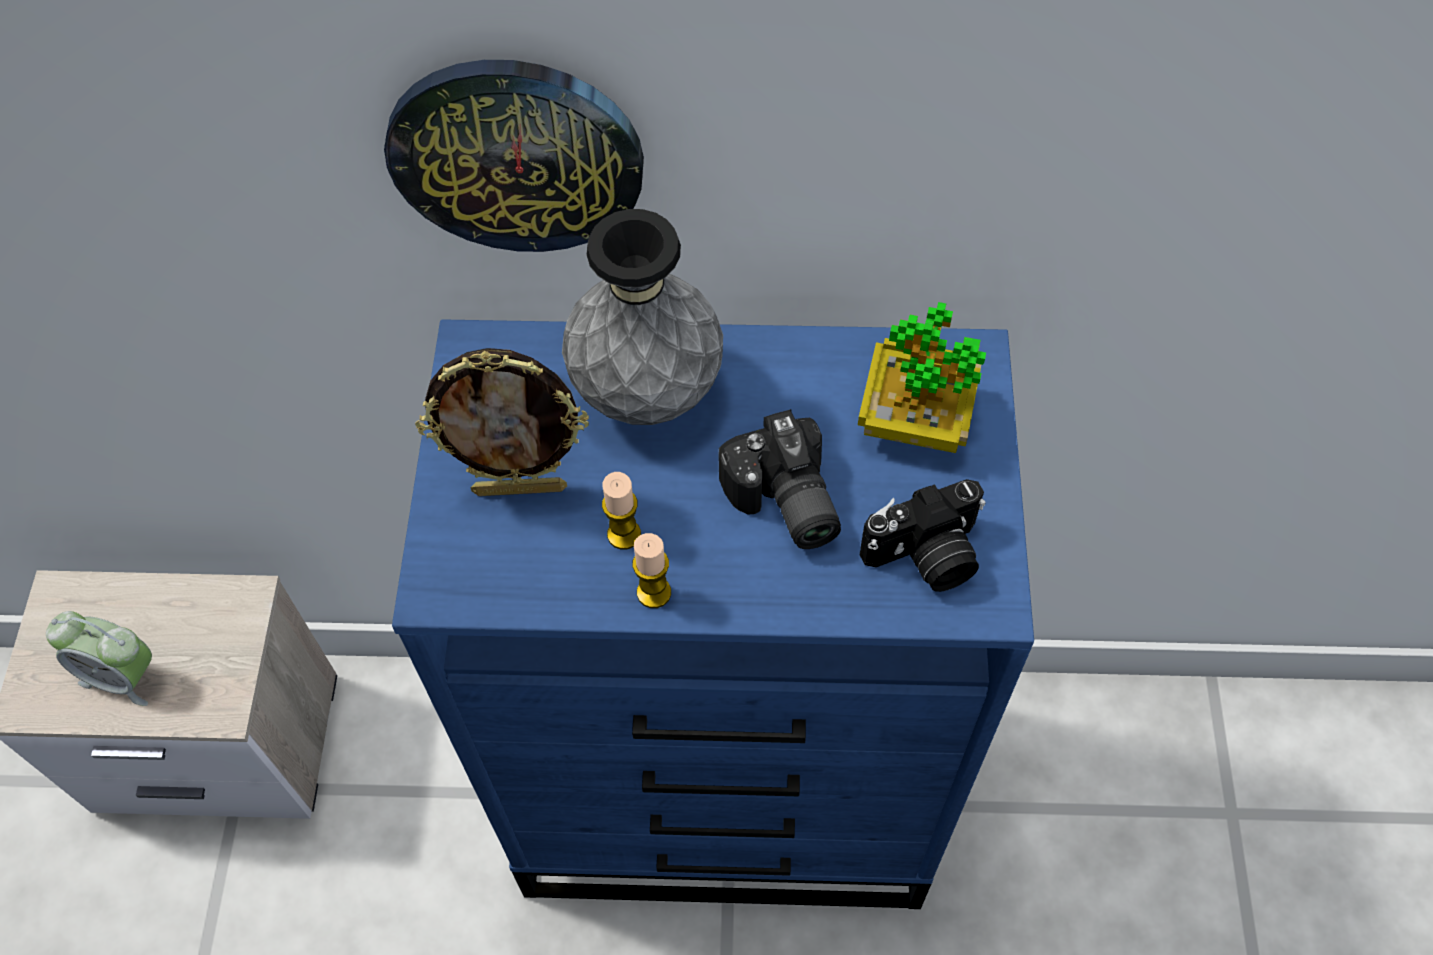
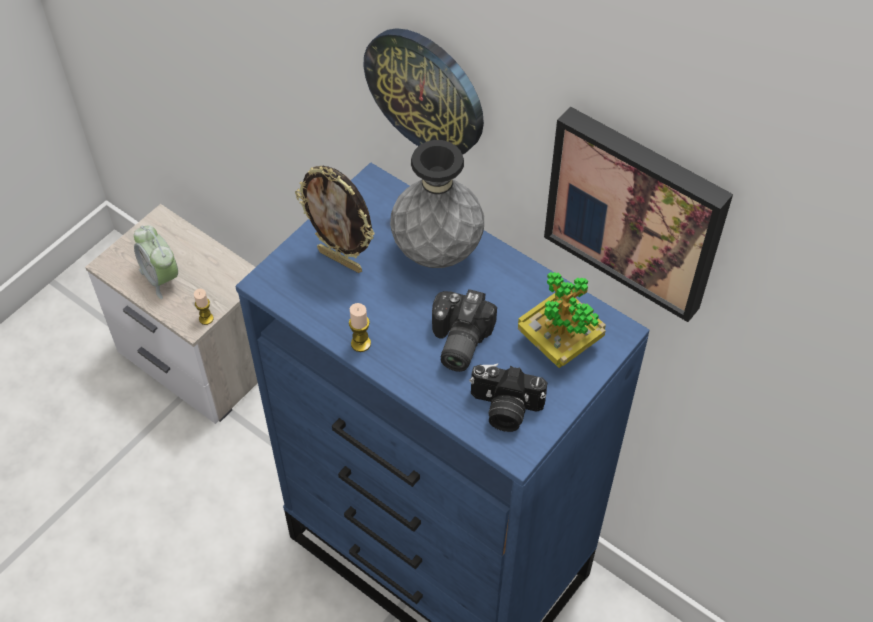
camera: 35 degrees right, 5 degrees down
candle [602,472,641,550] -> candle moved to [194,289,214,325]
none -> picture [544,106,733,322]

